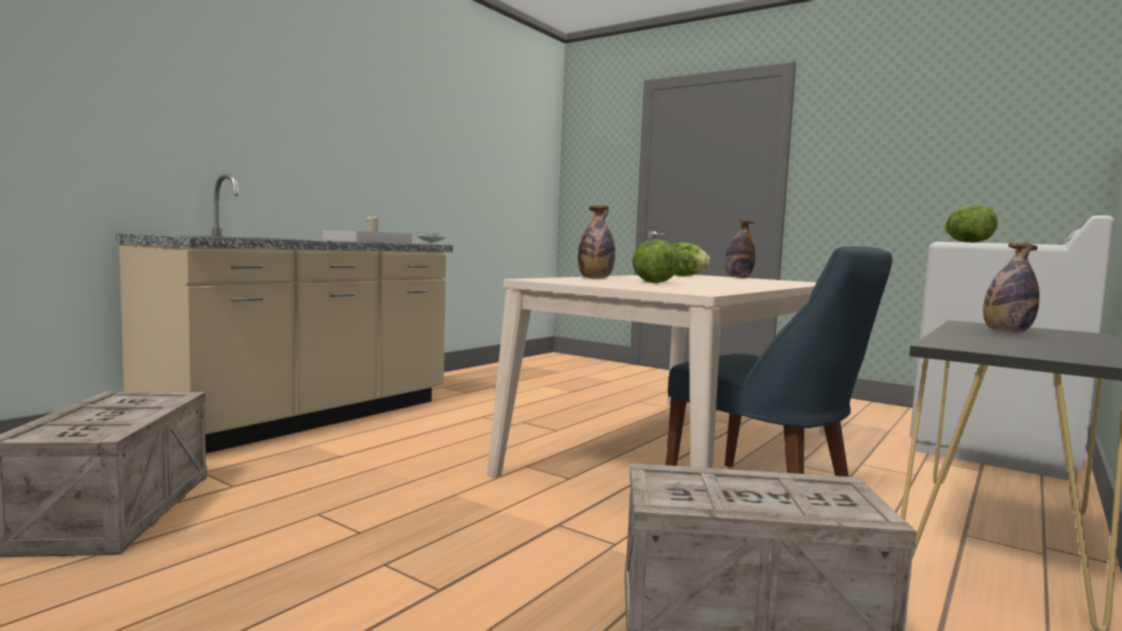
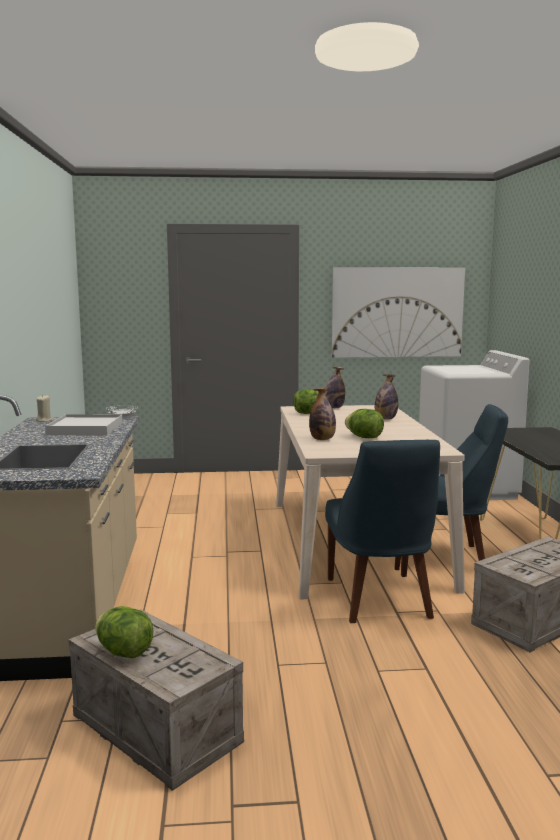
camera: 40 degrees left, 5 degrees up
lettuce [944,205,998,243] -> lettuce moved to [95,606,153,658]
bottle [983,243,1040,333] -> bottle moved to [375,374,398,420]
none -> blue chair [325,440,440,623]
none -> picture [332,267,465,358]

